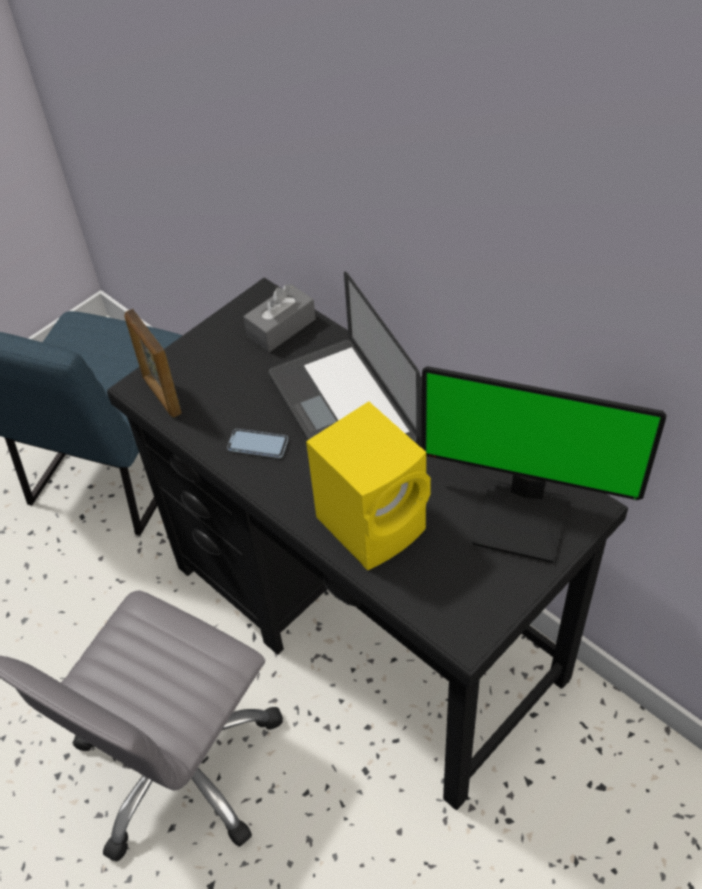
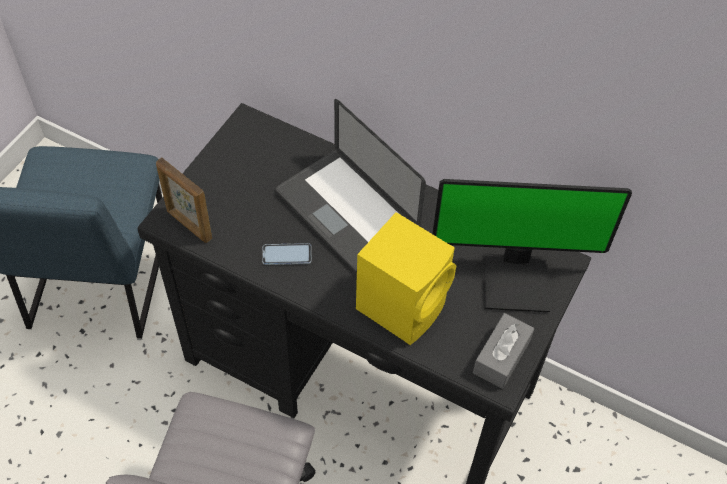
camera: 20 degrees left, 5 degrees up
grey tissue box [243,284,316,352] -> grey tissue box moved to [473,313,535,389]

